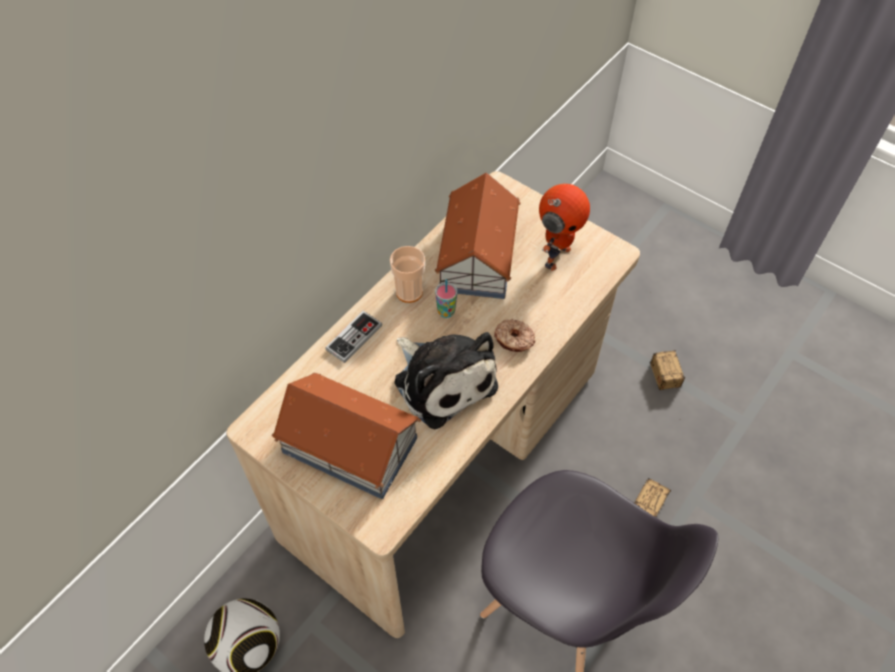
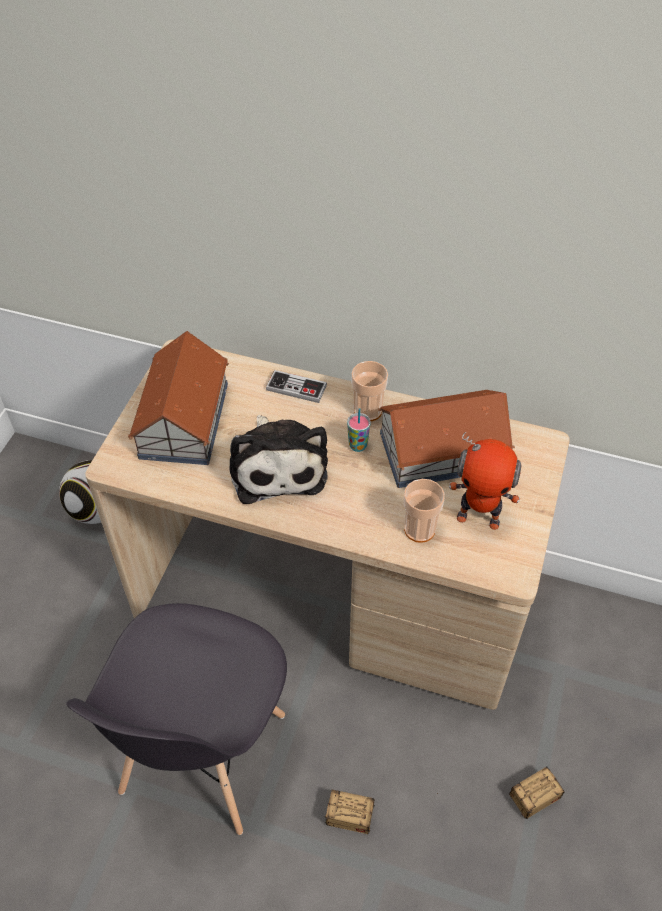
camera: 70 degrees right, 5 degrees down
plush toy [394,332,498,429] -> plush toy turned 45 degrees counterclockwise [229,415,328,504]
donut [494,319,535,352] -> none
none -> cup [404,479,445,543]

